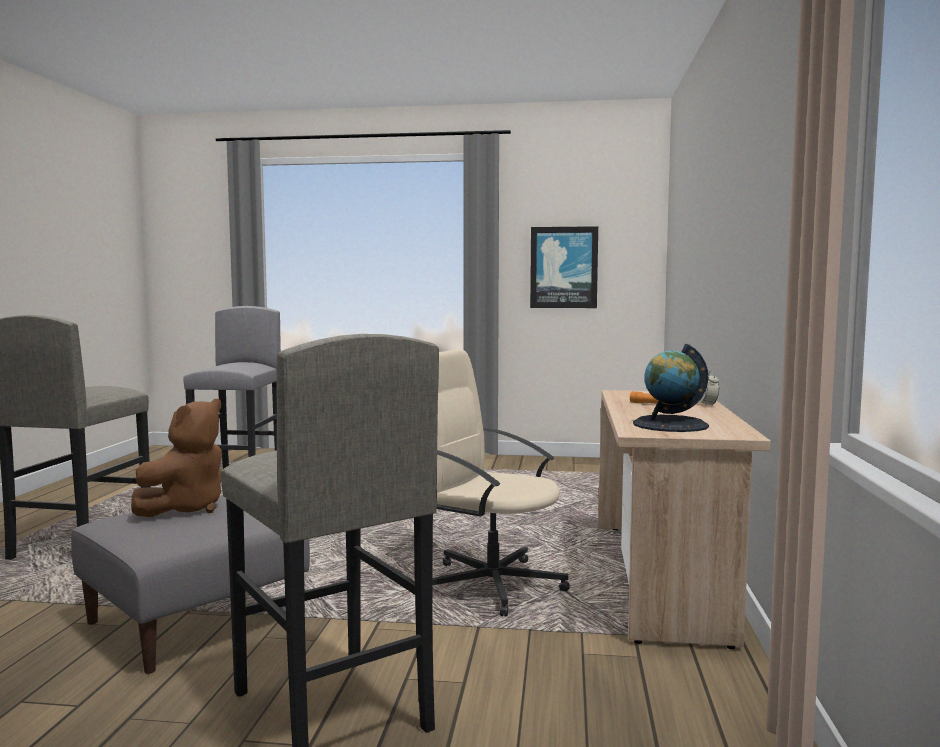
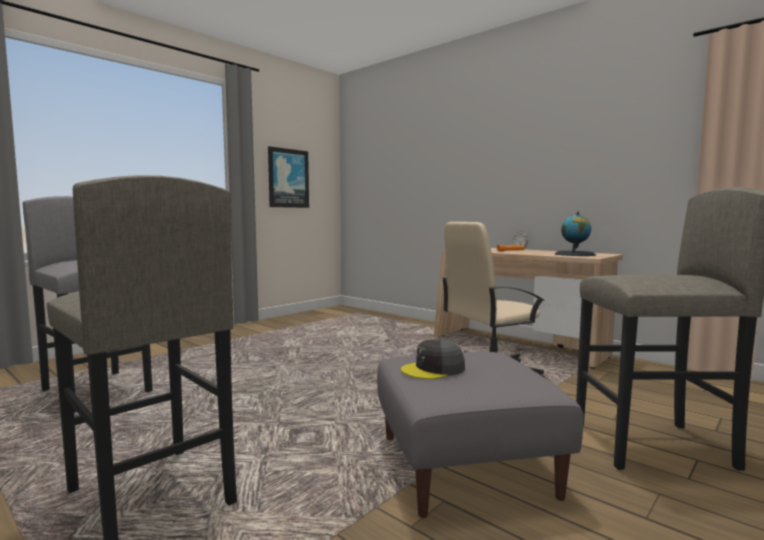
camera: 55 degrees left, 0 degrees up
brown plush toy [131,399,222,517] -> grey cap [401,339,465,379]

